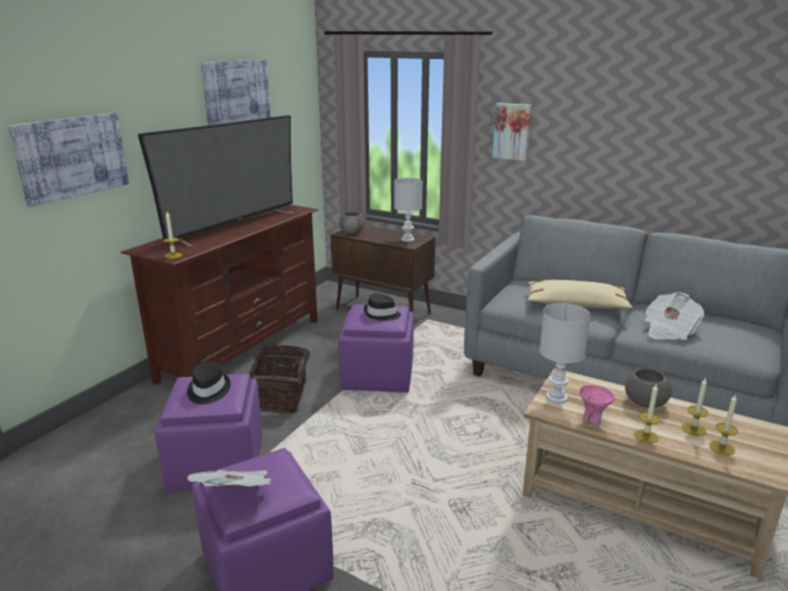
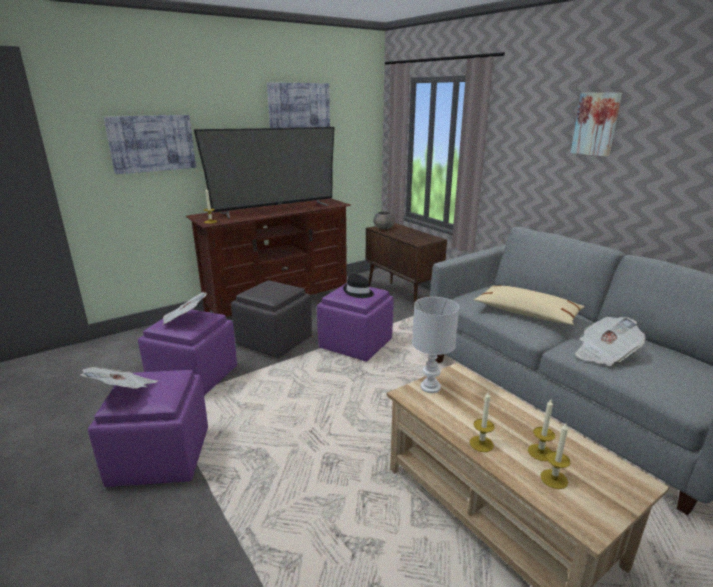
camera: 25 degrees right, 0 degrees up
black hat [187,362,231,404] -> newspaper [163,292,207,325]
basket [248,345,319,413] -> grey ottoman [231,280,312,358]
white table lamp [394,178,422,242] -> none
picture [492,103,532,161] -> picture moved to [571,93,622,157]
pink bowl [579,385,615,425] -> none
grey bowl [625,368,672,408] -> none

